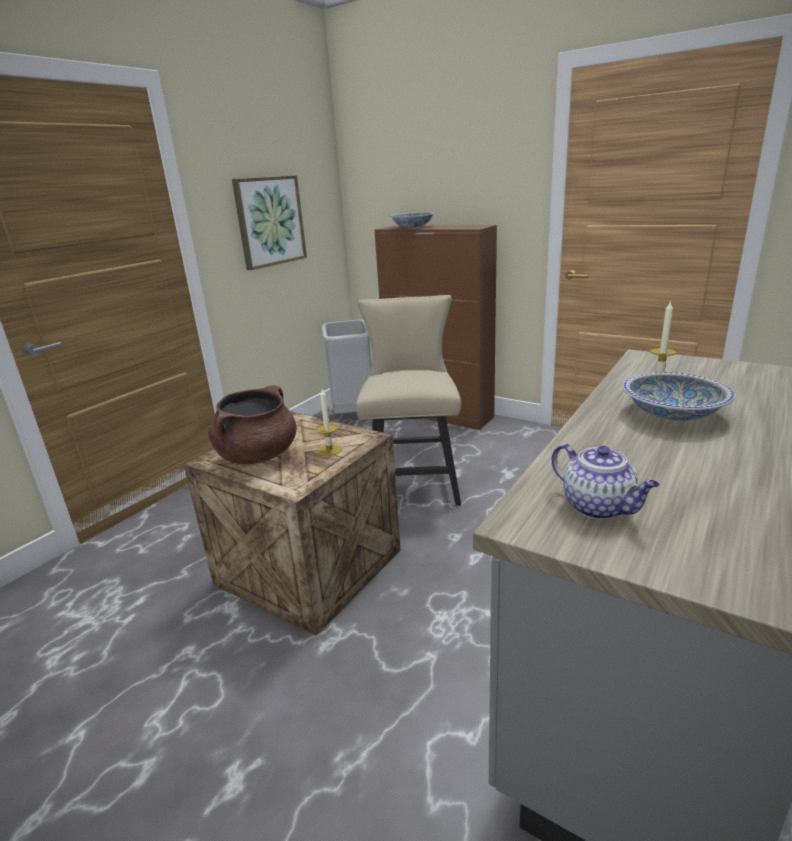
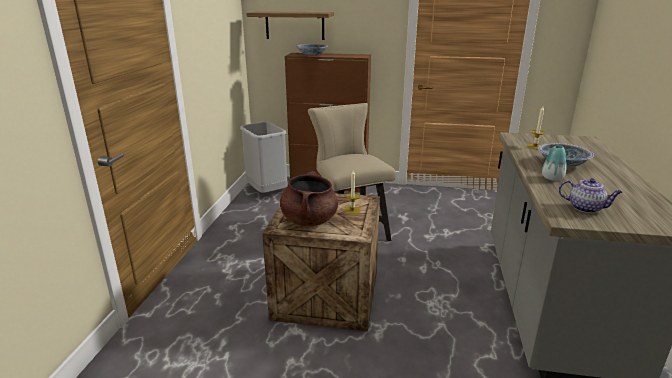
camera: 25 degrees left, 0 degrees up
picture [232,175,307,270] -> none
none -> shelf [246,11,334,40]
none -> vase [542,145,566,181]

